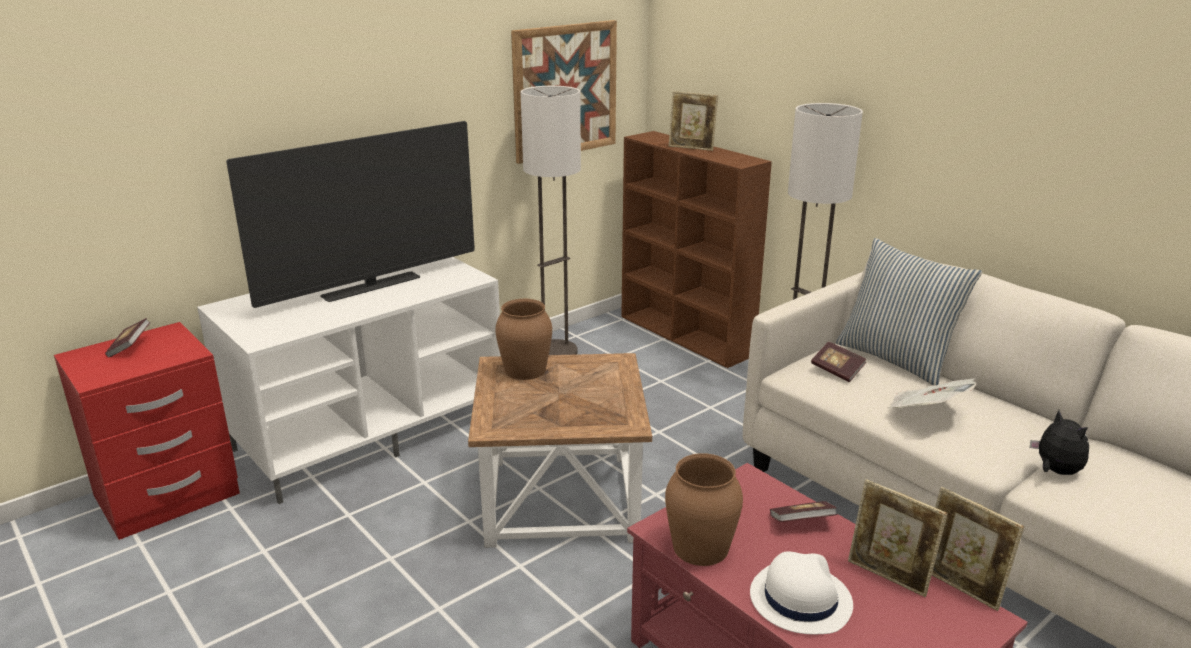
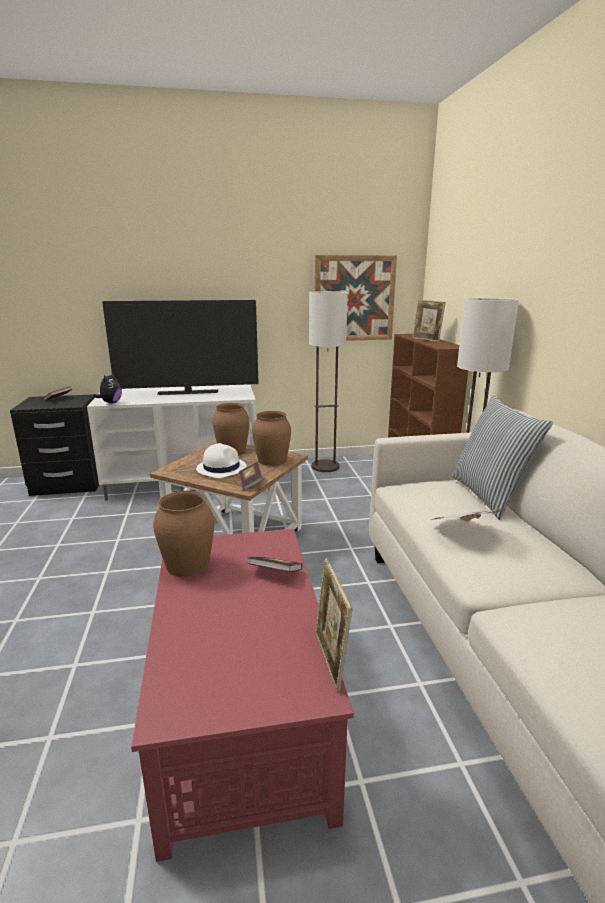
camera: 30 degrees right, 5 degrees down
red nightstand [54,322,240,540] -> black nightstand [10,394,99,496]
white hat [750,551,853,634] -> white hat moved to [196,443,247,478]
book [811,342,866,382] -> book moved to [239,462,264,491]
picture frame [848,479,948,597] -> none
plush toy [1030,410,1089,475] -> plush toy moved to [93,372,122,403]
none -> brown vase [252,411,291,466]

